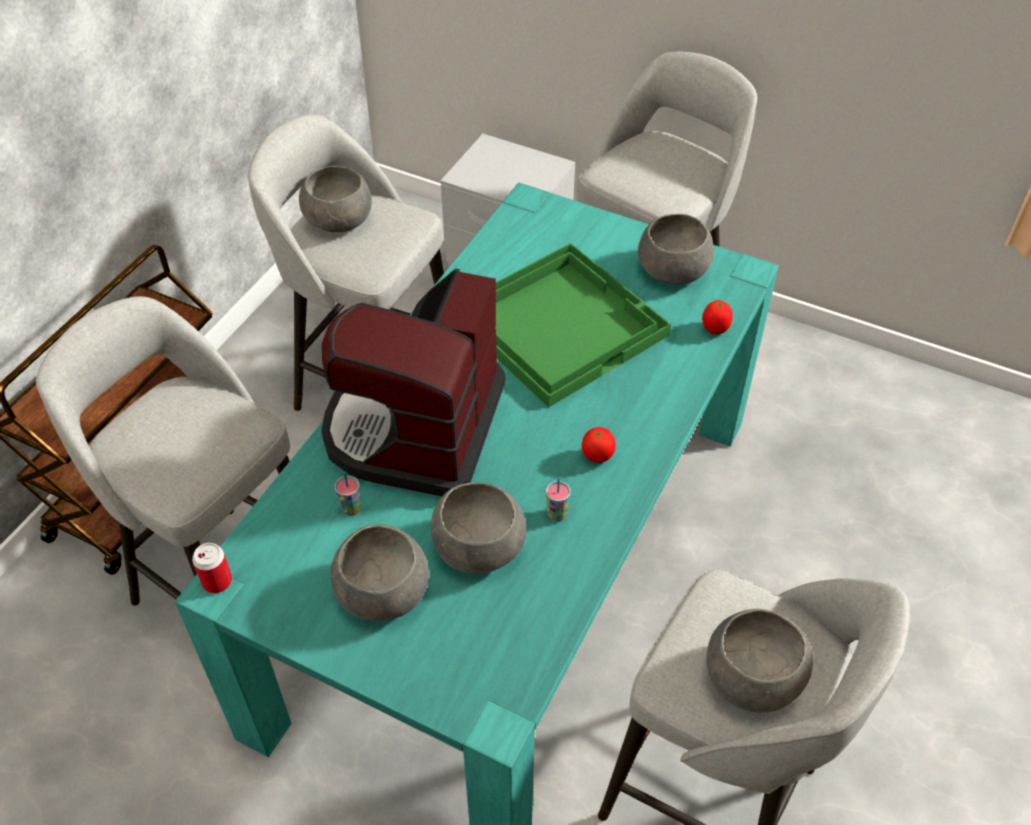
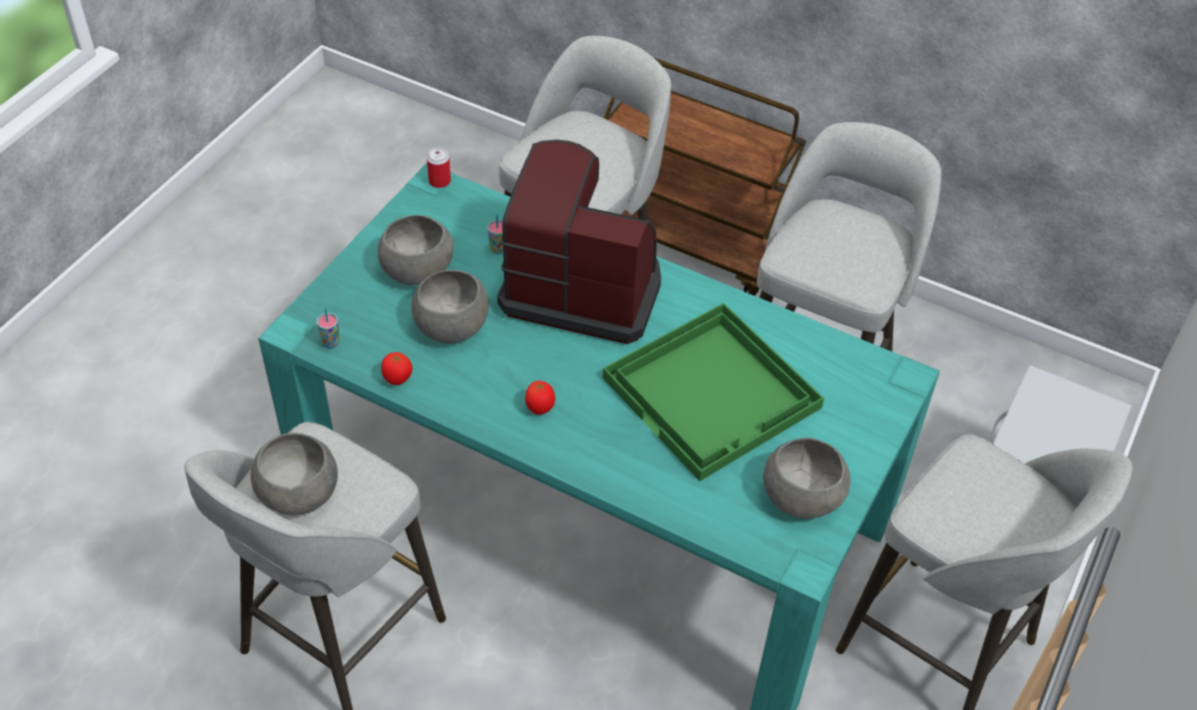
camera: 90 degrees right, 0 degrees up
grey bowl [299,166,372,232] -> none
cup [546,478,571,521] -> cup moved to [317,308,340,349]
tomato [702,300,733,334] -> tomato moved to [381,352,412,385]

